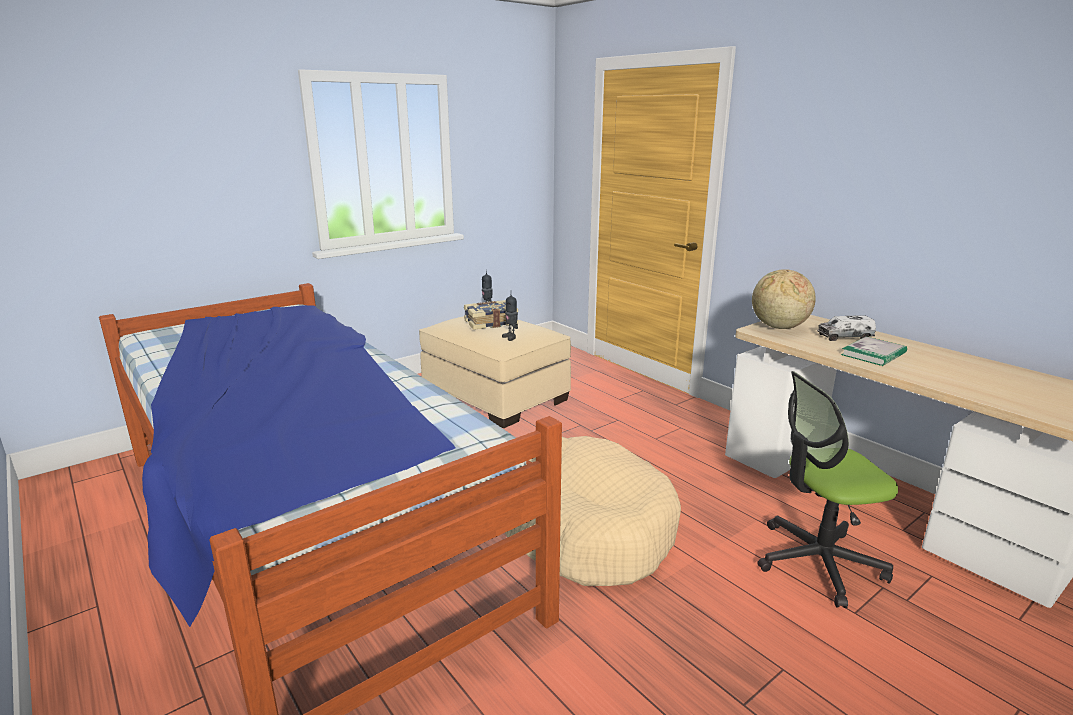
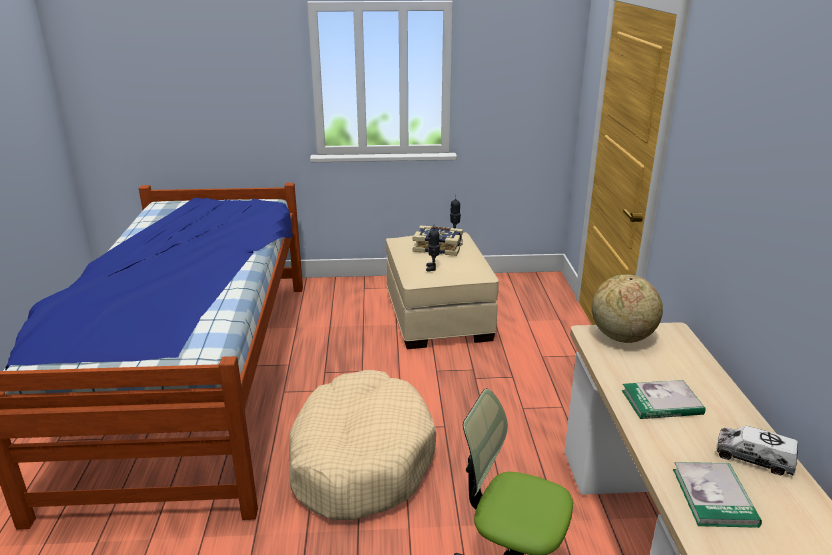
camera: 35 degrees right, 5 degrees up
toy truck [817,315,876,341] -> toy truck moved to [716,426,798,476]
none -> book [673,462,762,528]

